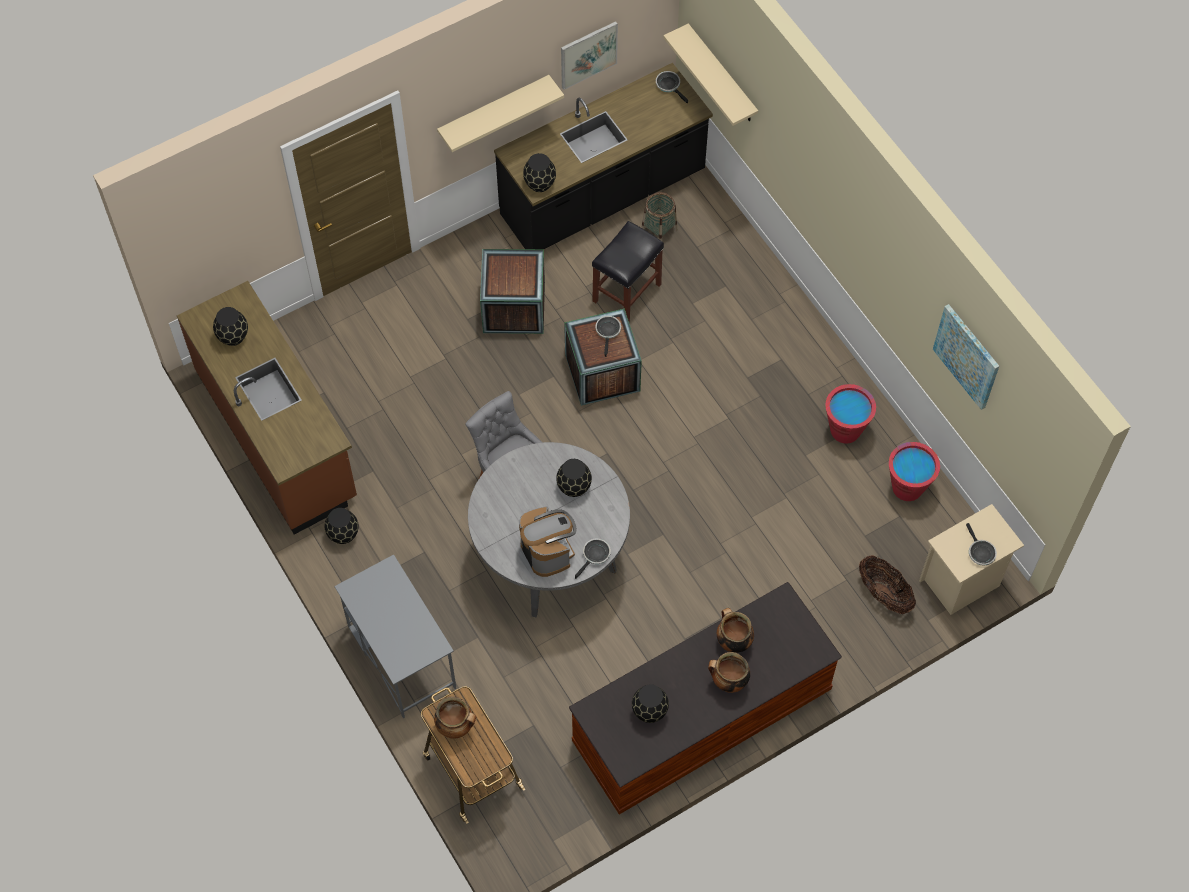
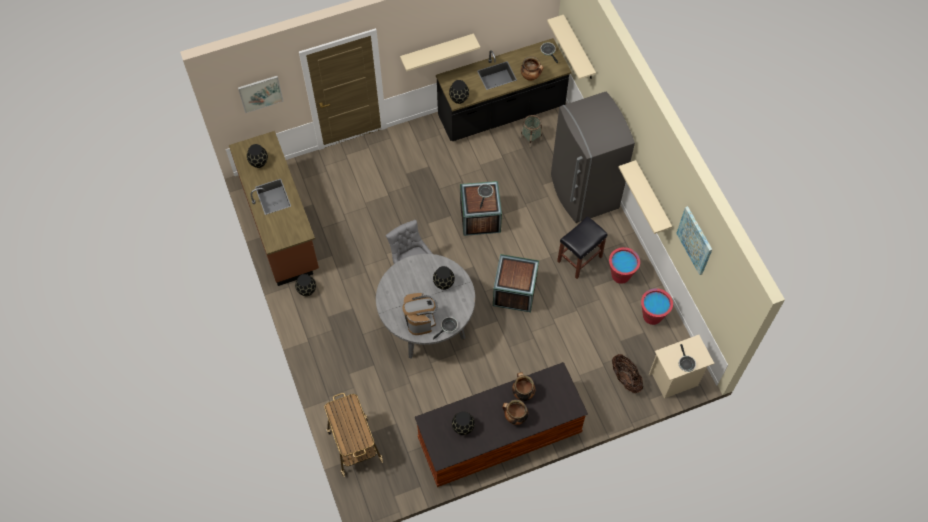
camera: 10 degrees right, 0 degrees up
grey desk [334,554,457,718] -> none
cooking pot [434,697,476,739] -> cooking pot moved to [521,56,544,81]
crate [480,249,545,334] -> crate moved to [493,254,539,312]
picture [561,21,618,90] -> picture moved to [238,76,284,113]
black stool [592,221,664,321] -> black stool moved to [557,216,608,279]
none -> grey fridge [551,92,635,223]
none -> beige shelf [618,160,672,234]

